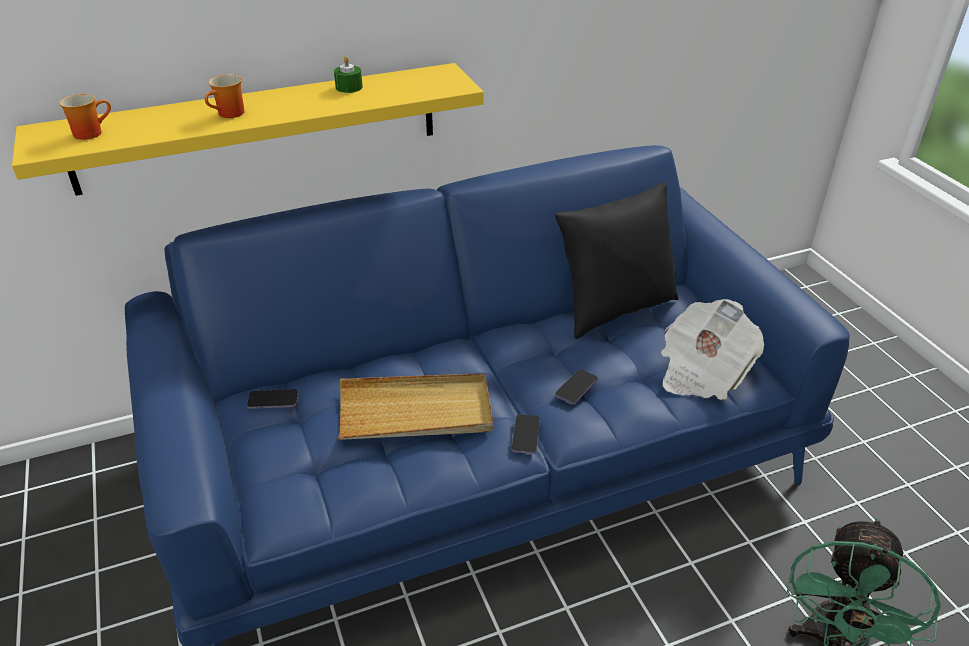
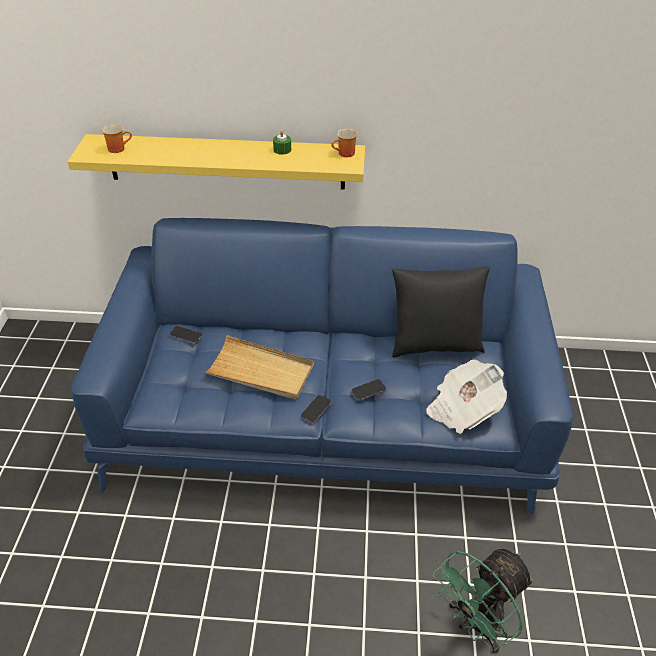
camera: 25 degrees right, 5 degrees up
mug [205,74,245,118] -> mug moved to [331,129,358,157]

